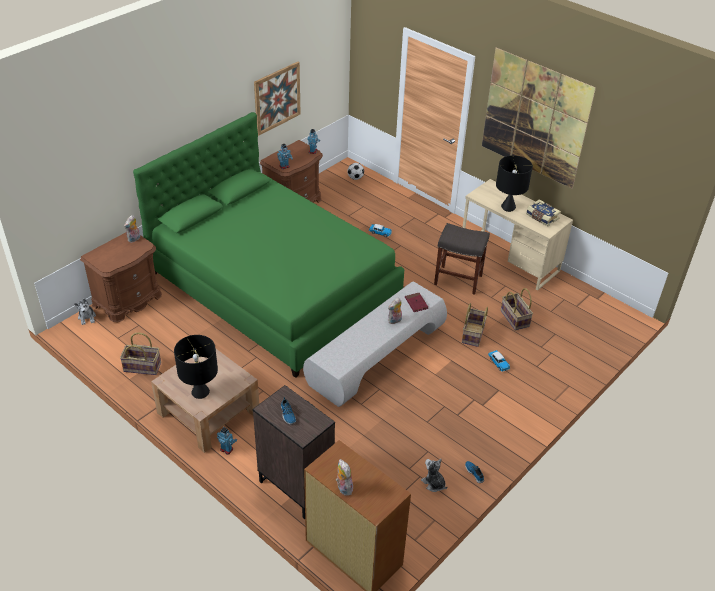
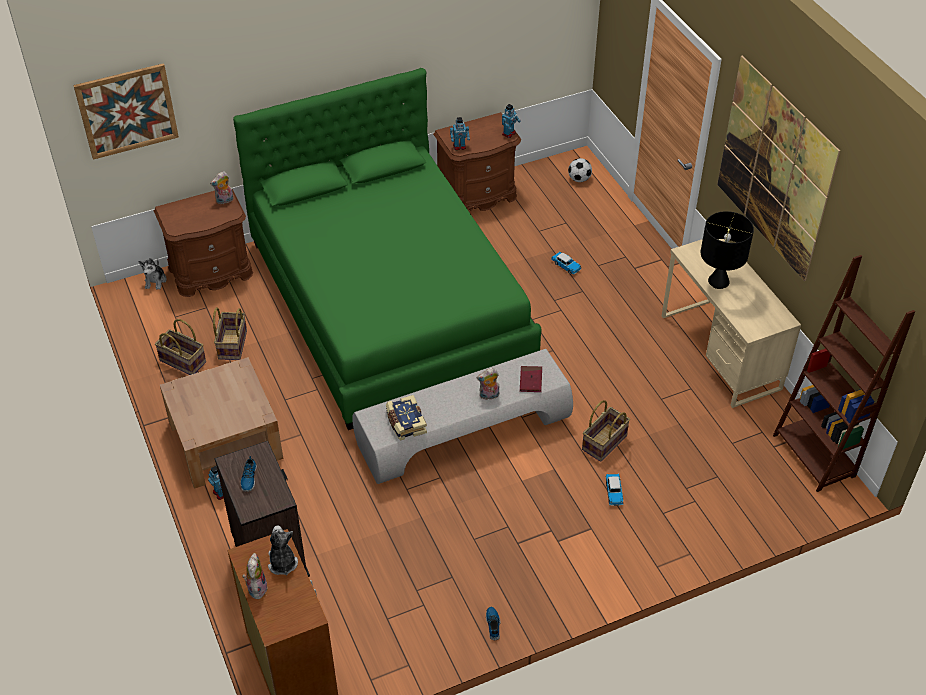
camera: 25 degrees right, 5 degrees up
black table lamp [174,335,218,399] -> none
picture [254,62,300,136] -> picture moved to [73,63,179,160]
plush toy [421,459,448,492] -> plush toy moved to [268,526,298,575]
grey stool [434,223,490,295] -> none
basket [500,288,533,330] -> basket moved to [213,307,247,360]
book [526,199,561,226] -> book moved to [386,395,427,440]
none -> brown bookcase [773,255,915,492]

